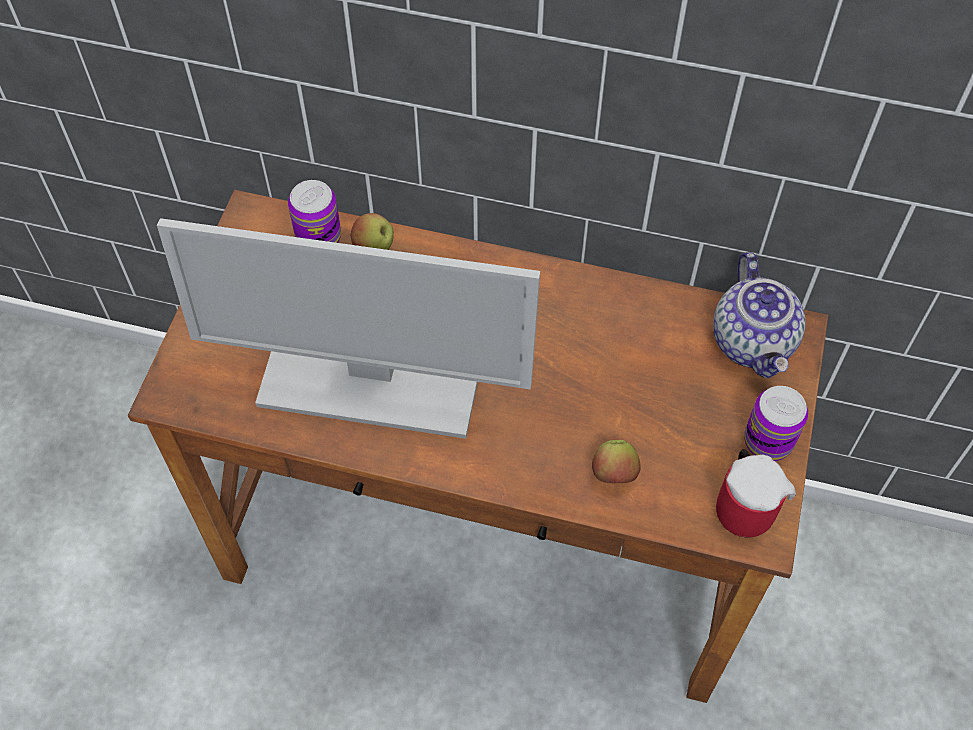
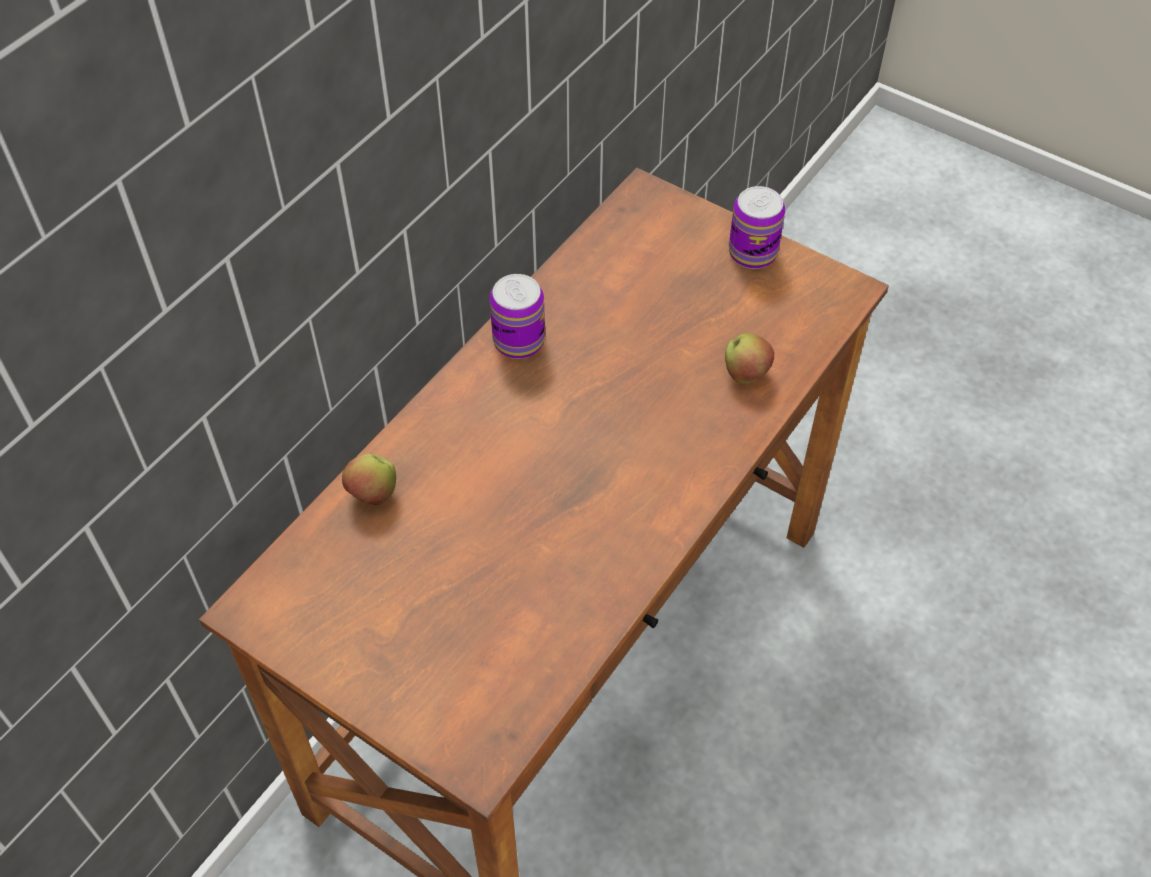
camera: 70 degrees left, 5 degrees down
monitor [157,218,540,439] -> none
can [288,180,341,243] -> can moved to [490,274,545,359]
teapot [713,252,805,379] -> none
mug [716,449,796,537] -> none

